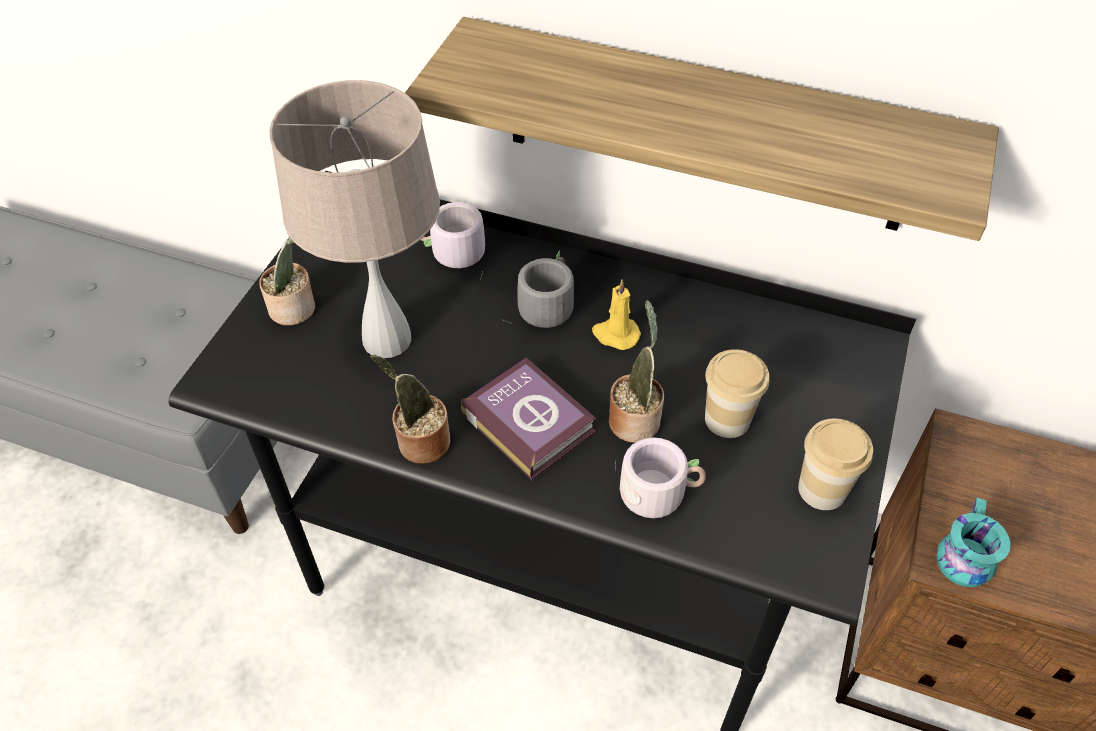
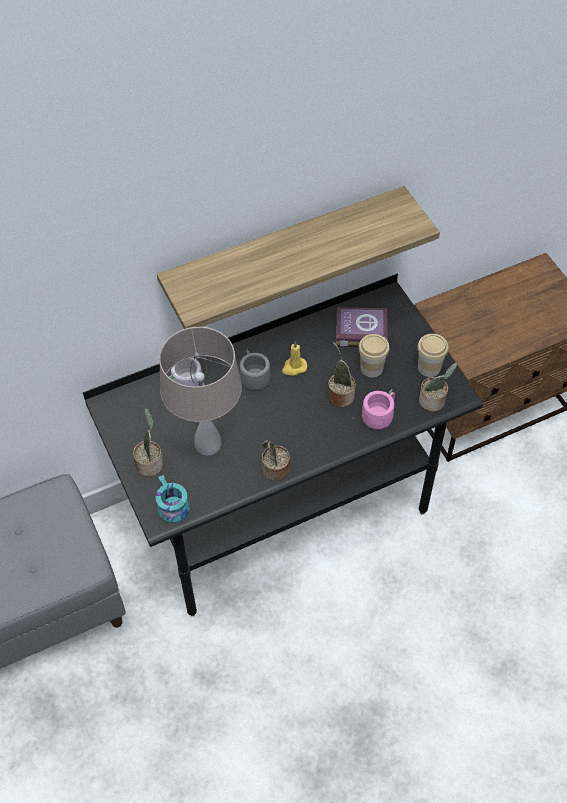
camera: 45 degrees left, 5 degrees up
book [461,357,596,480] -> book moved to [336,307,388,347]
grey mug [615,437,706,518] -> pink mug [351,390,395,429]
turquoise mug [936,498,1011,587] -> turquoise mug moved to [156,475,190,524]
none -> potted plant [419,363,457,412]

